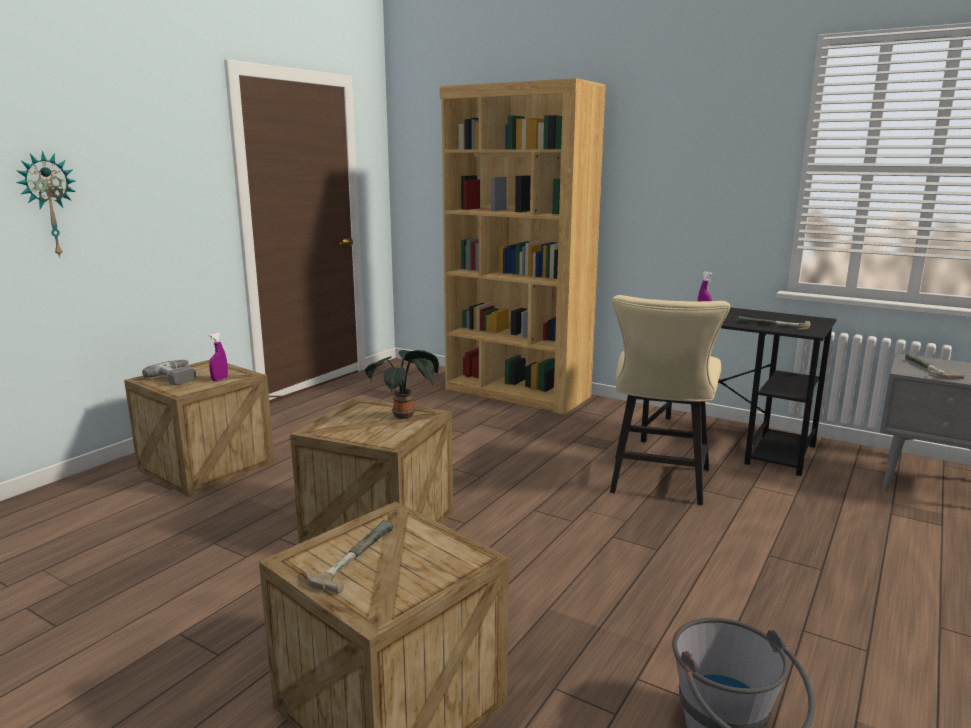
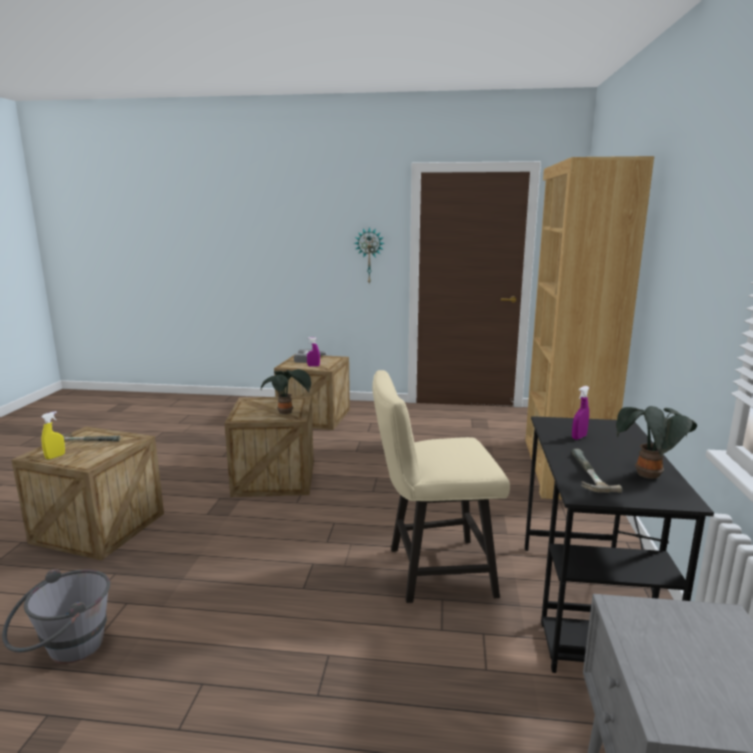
camera: 65 degrees right, 0 degrees up
wall clock [16,151,76,258] -> wall clock moved to [354,227,385,285]
hammer [905,354,964,379] -> none
none -> yellow spray bottle [41,411,65,460]
none -> potted plant [616,406,697,479]

